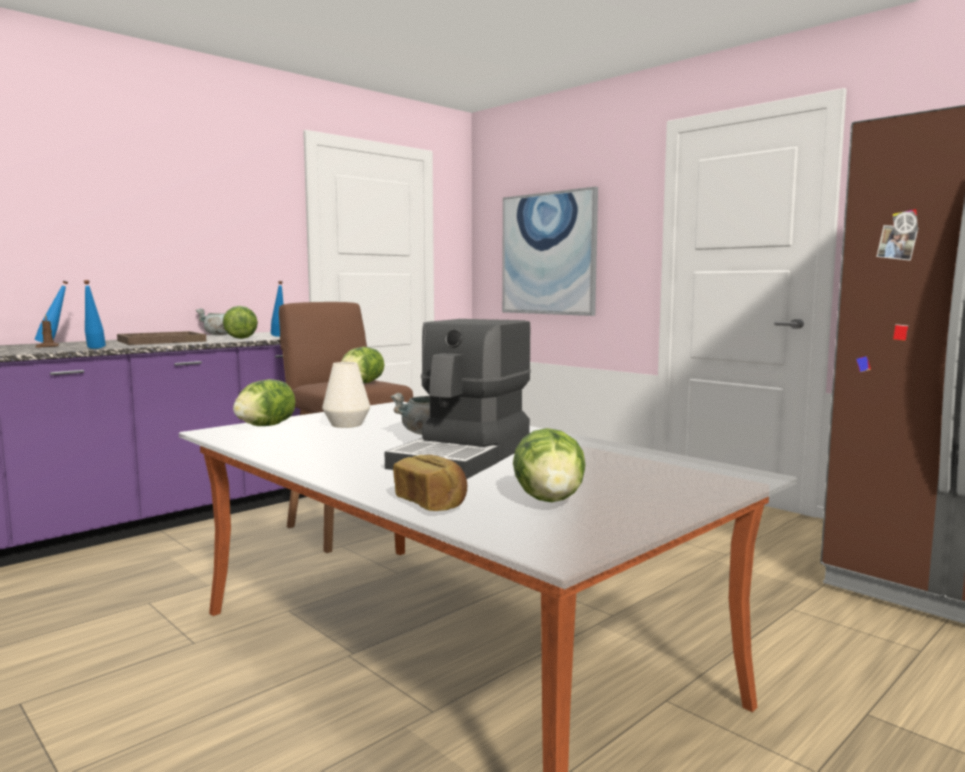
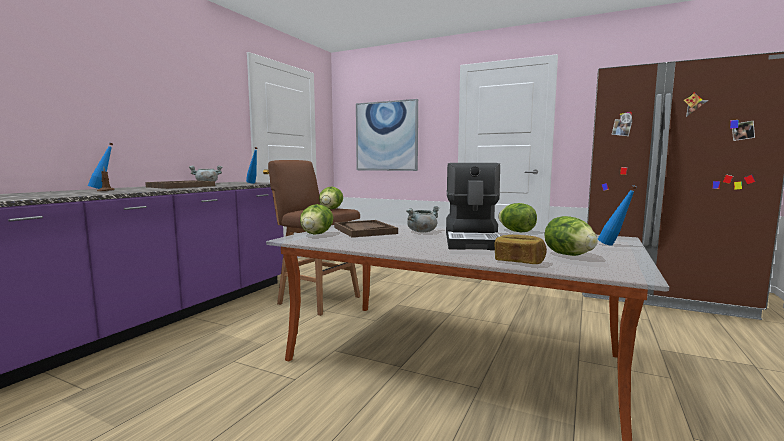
camera: 20 degrees left, 0 degrees up
blue bottle [84,280,106,349] -> blue bottle moved to [598,185,637,246]
lettuce [223,306,258,339] -> lettuce moved to [498,203,537,232]
white vase [322,362,370,428] -> brown tray [334,220,398,237]

